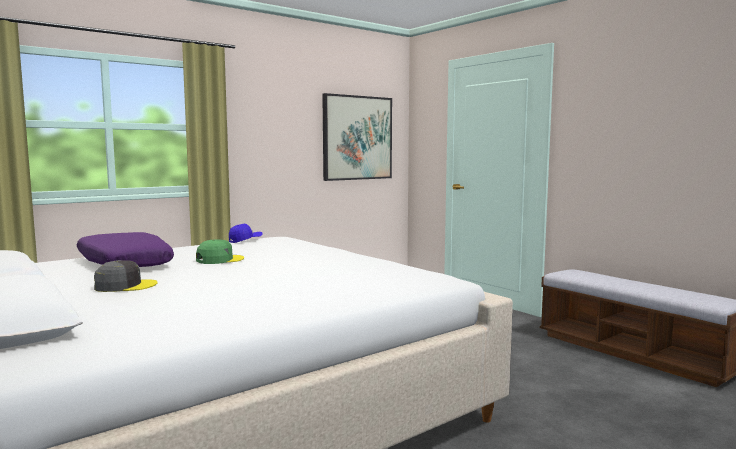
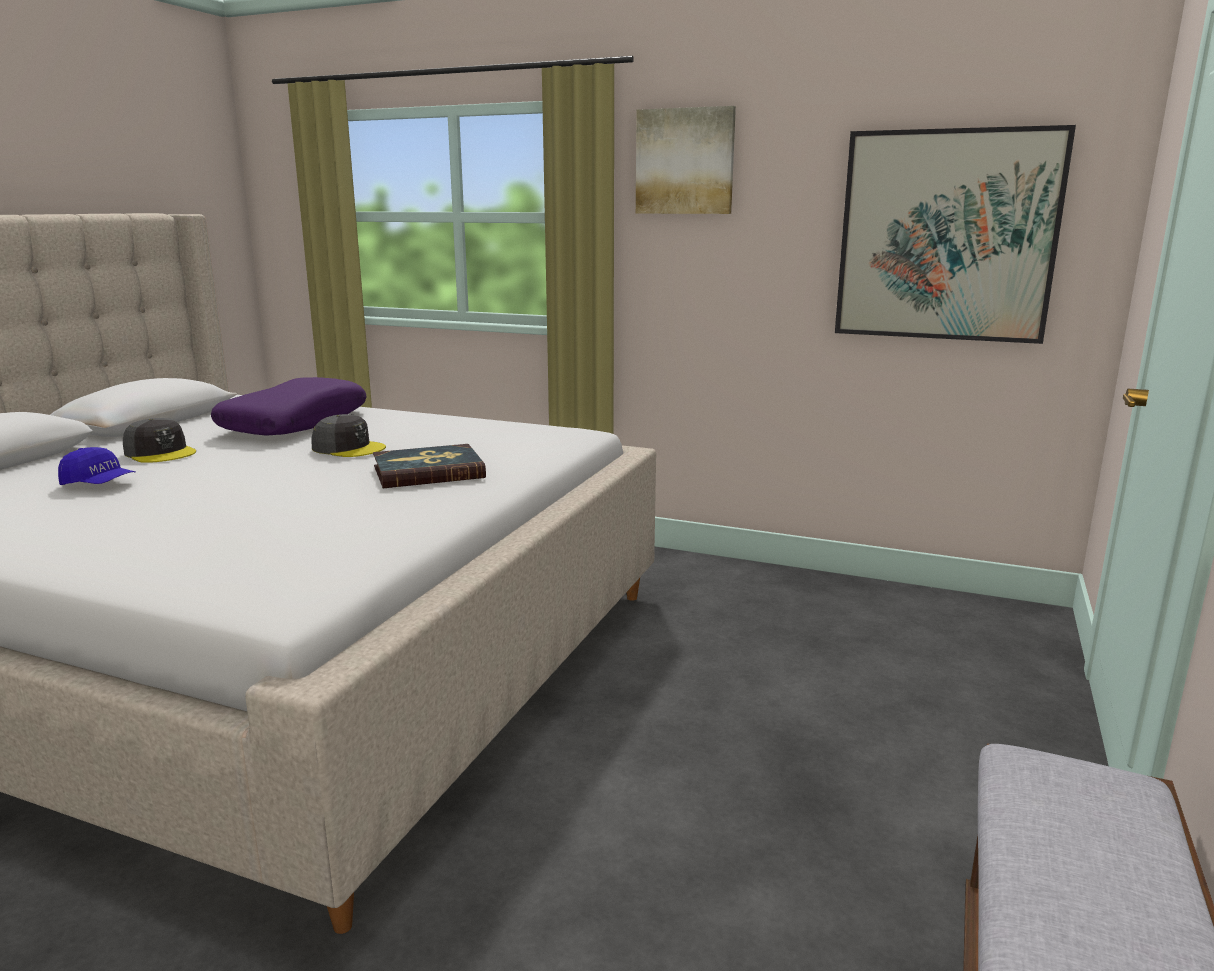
camera: 60 degrees right, 10 degrees up
green cap [196,239,244,264] -> grey cap [311,414,386,457]
blue cap [229,223,263,243] -> blue cap moved to [58,447,136,485]
none -> book [373,444,486,488]
none -> picture [636,106,736,214]

